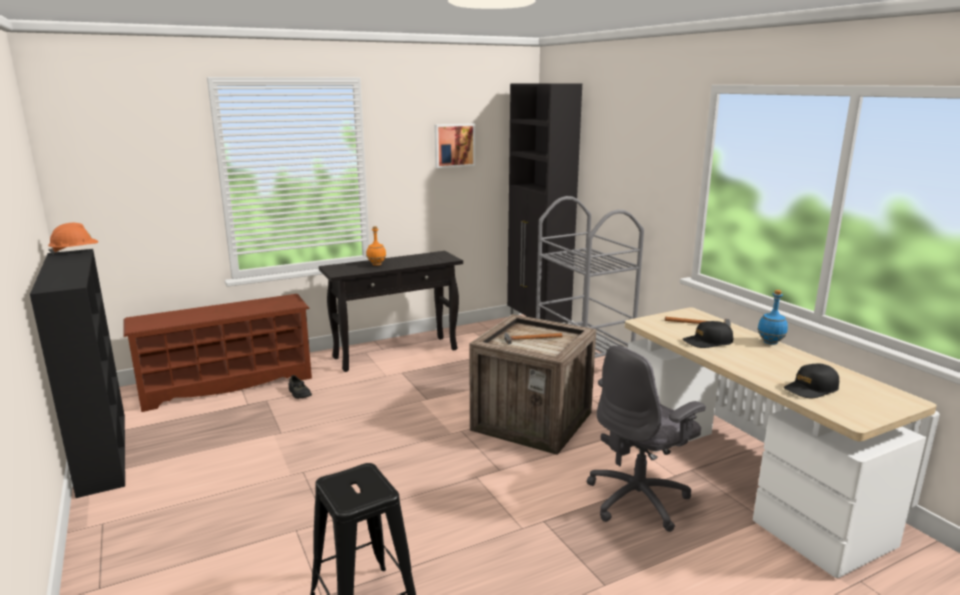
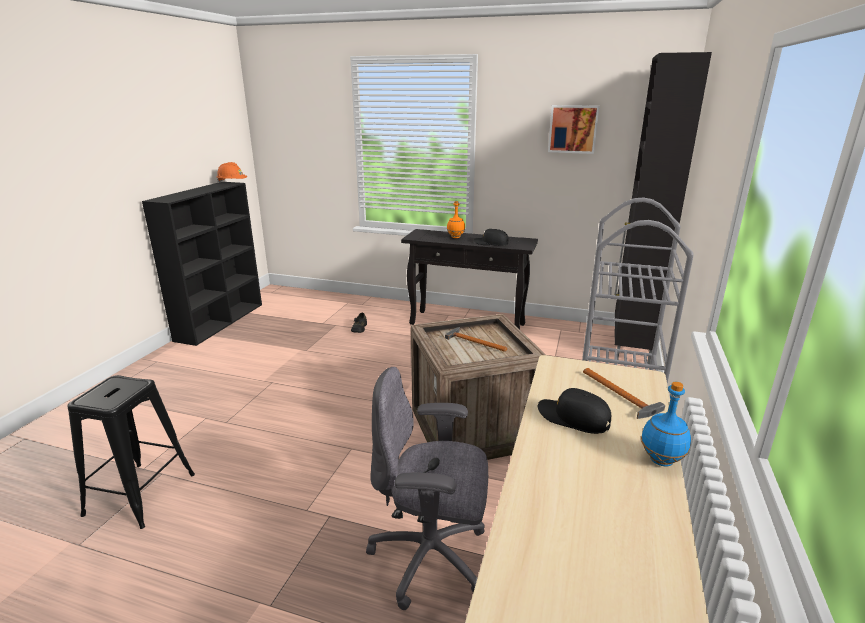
camera: 45 degrees right, 5 degrees up
brown shoe rack [123,294,312,412] -> none
black cap [784,363,839,398] -> black cap moved to [474,229,508,246]

